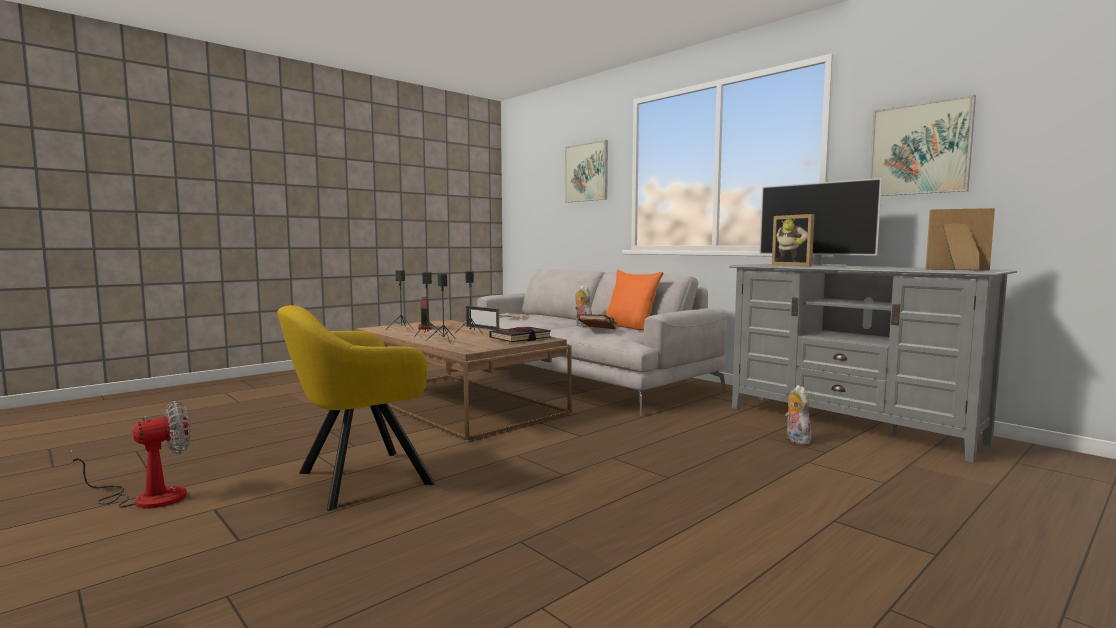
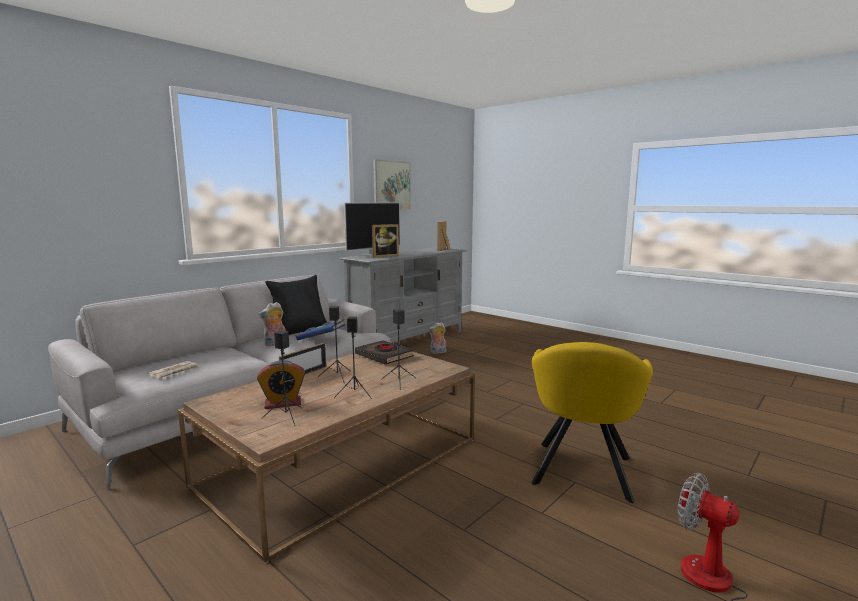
camera: 95 degrees left, 5 degrees up
yellow armchair [277,305,435,511] -> yellow armchair turned 60 degrees clockwise [531,342,653,503]
picture [565,140,608,203] -> none
brown book [576,314,617,329] -> blue book [296,319,345,341]
orange pillow [606,270,664,330] -> black pillow [265,275,327,335]

